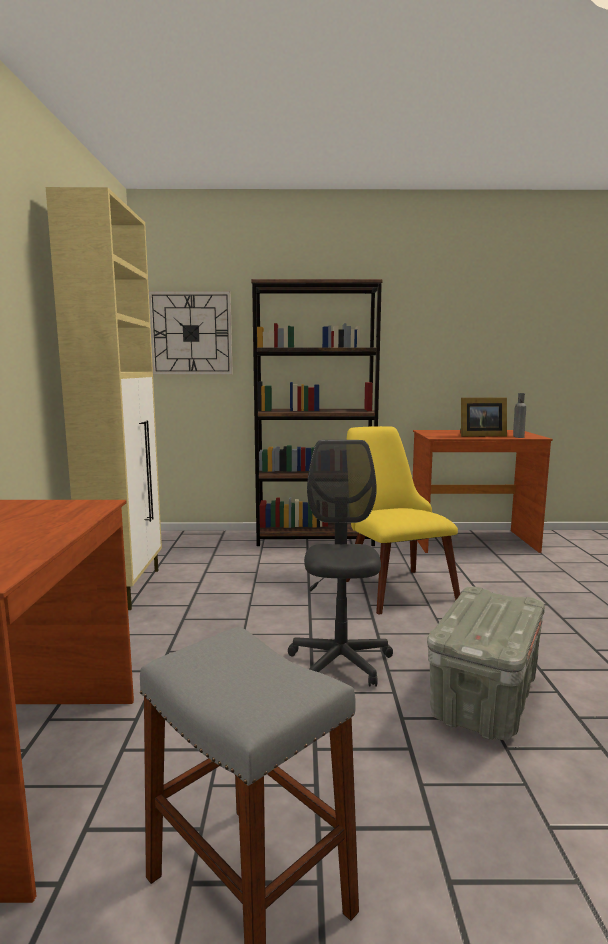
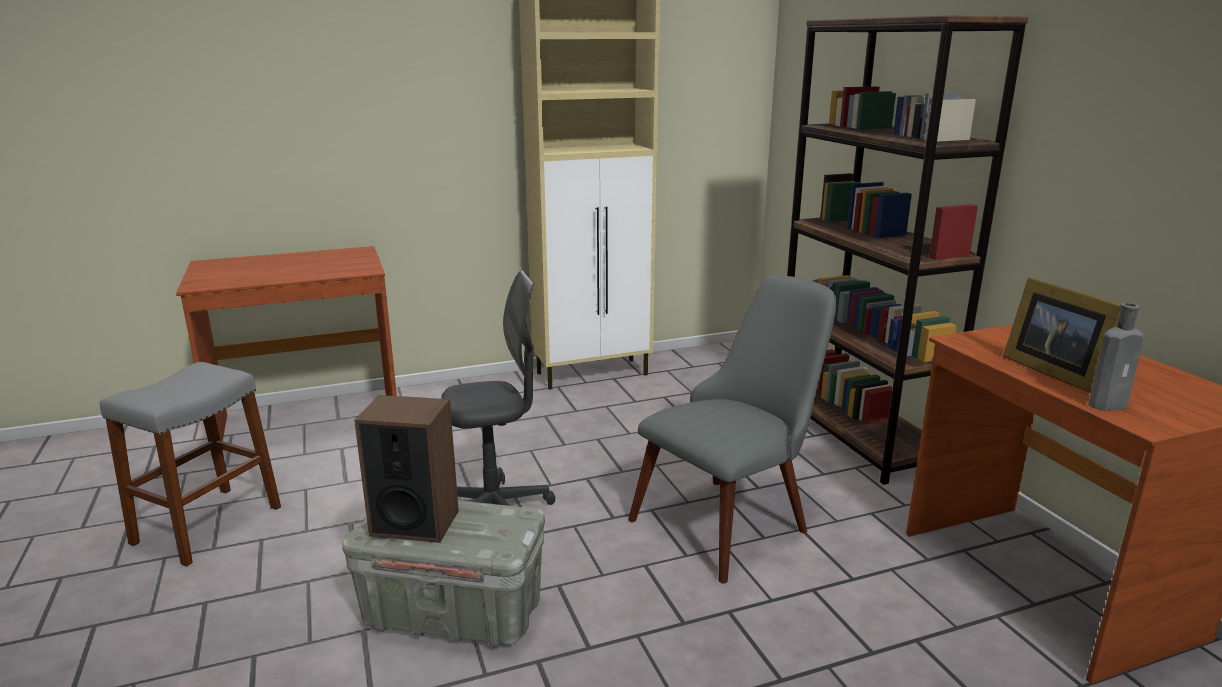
camera: 70 degrees right, 10 degrees up
wall clock [149,291,233,375] -> none
yellow chair [346,426,460,614] -> grey chair [628,275,837,584]
none -> speaker [354,395,459,543]

